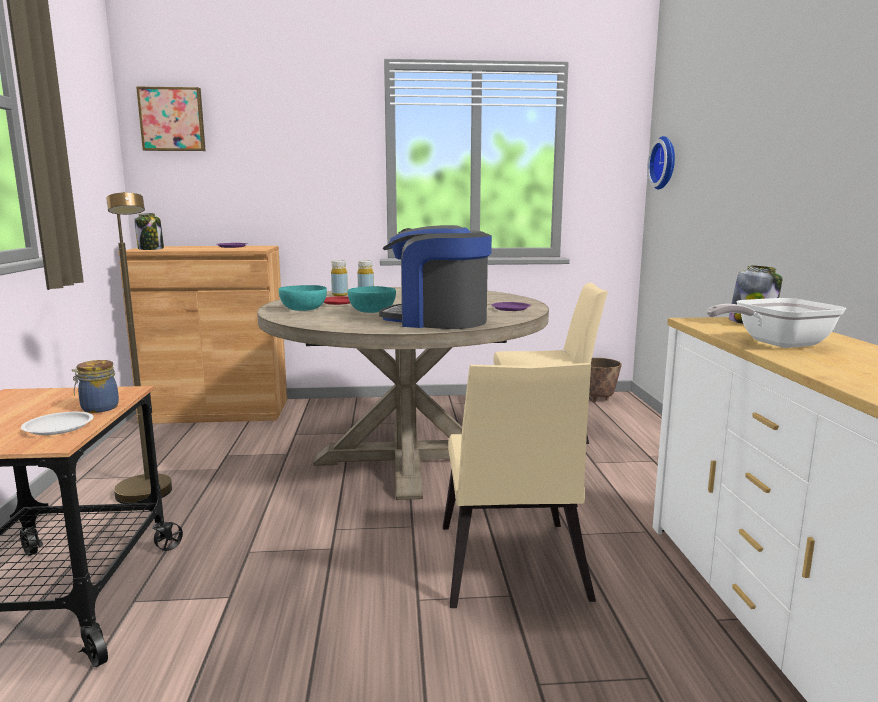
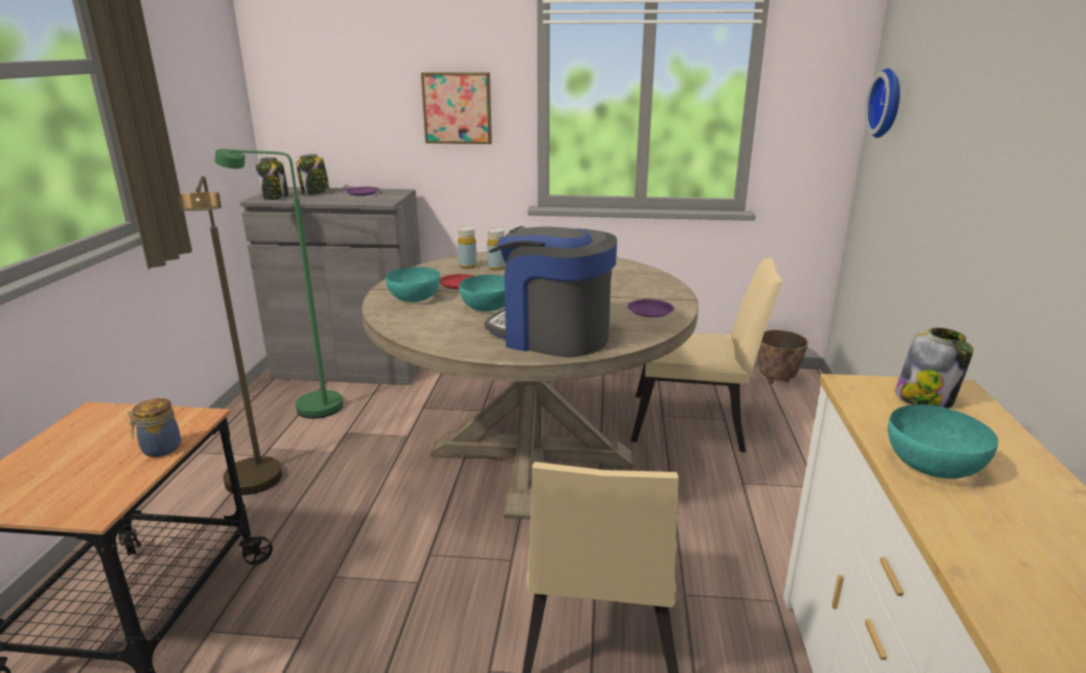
camera: 10 degrees right, 10 degrees up
white plate [21,412,93,435] -> none
brown cabinet [118,246,287,424] -> grey cabinet [240,187,421,385]
picture [136,87,206,151] -> picture moved to [421,72,492,144]
frying pan [707,298,846,348] -> turquoise bowl [888,404,998,479]
none -> green floor lamp [215,149,343,419]
none -> jar [296,154,330,195]

